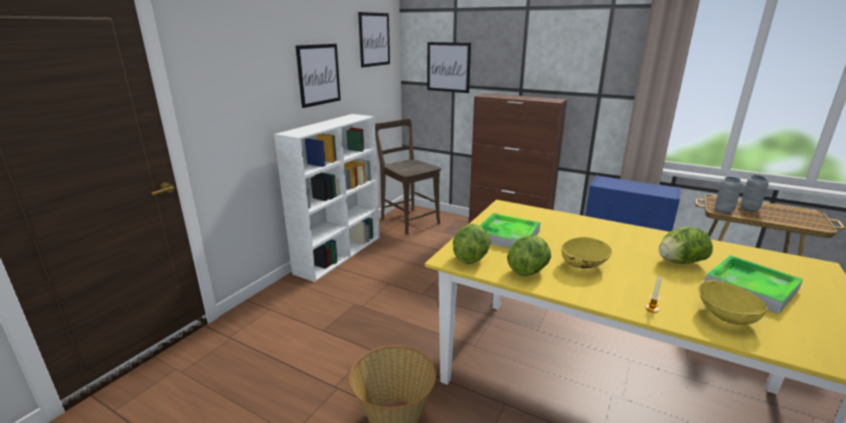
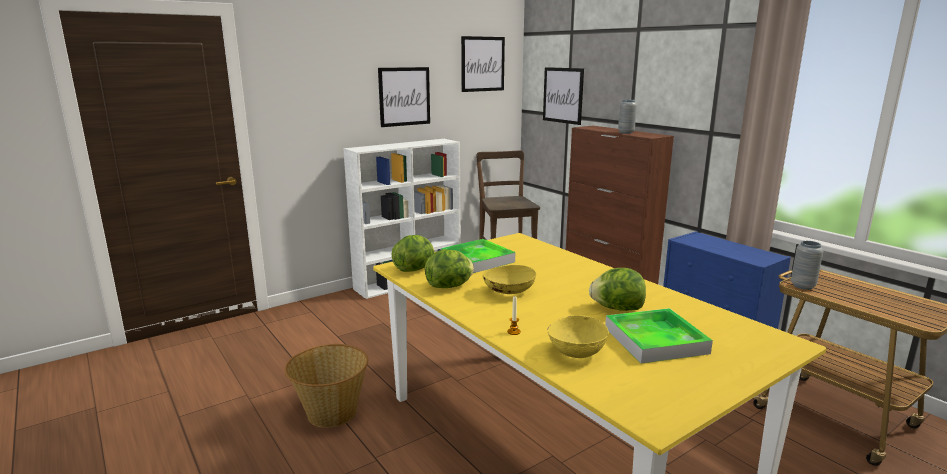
camera: 25 degrees right, 5 degrees down
grey vase [741,175,769,211] -> grey vase moved to [618,100,637,134]

